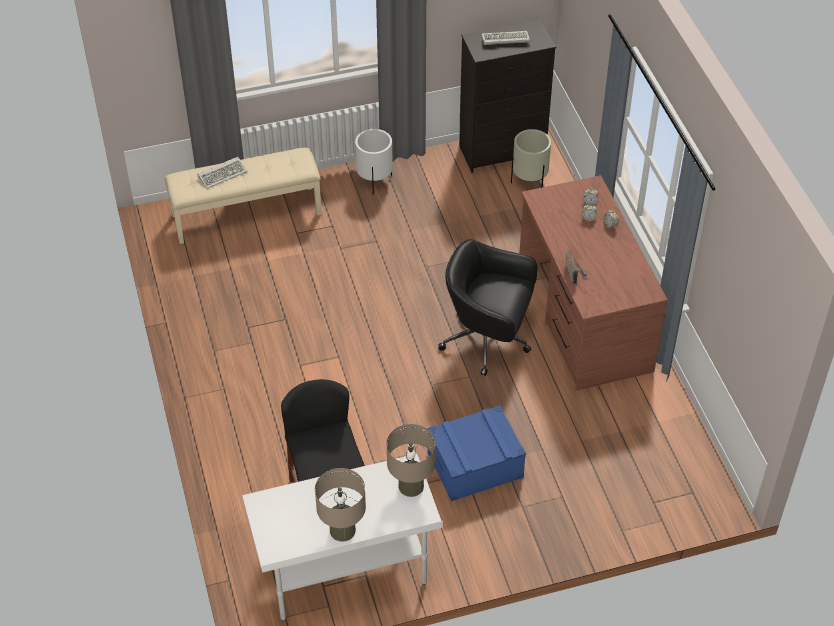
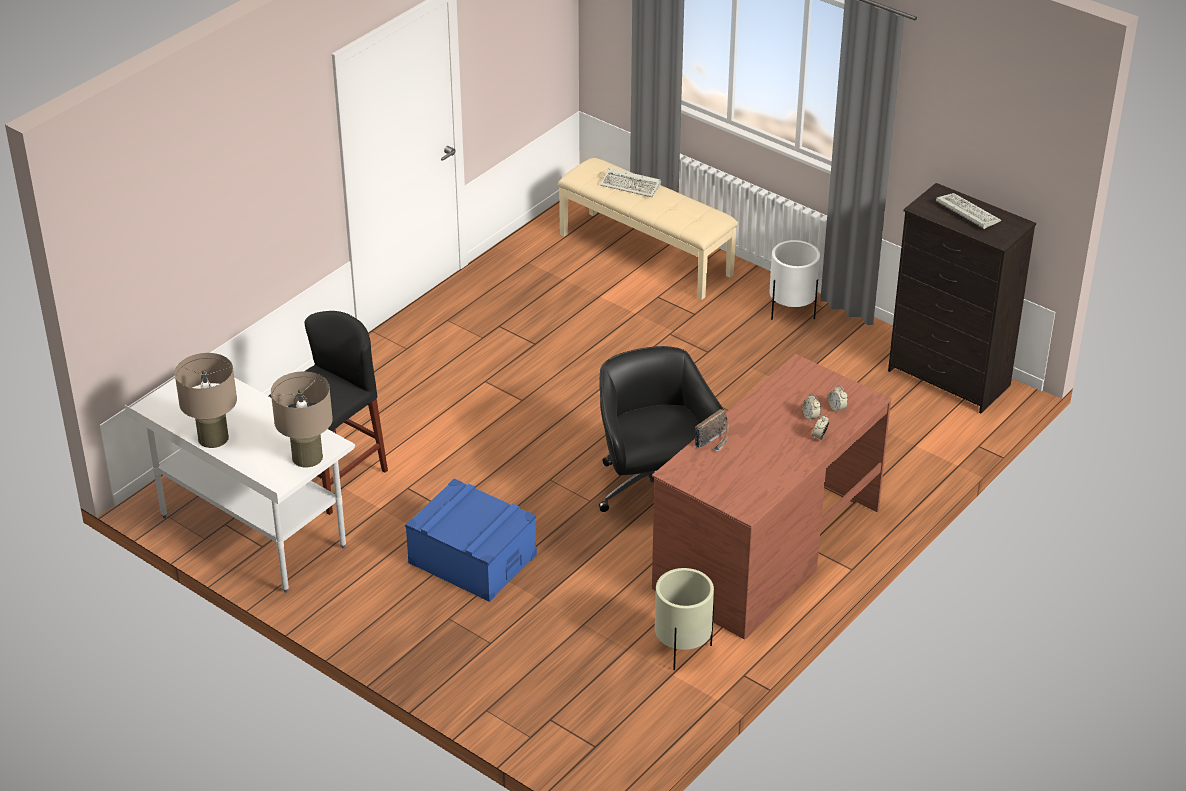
camera: 55 degrees right, 10 degrees down
beige planter [511,129,551,188] -> beige planter moved to [655,568,714,670]

